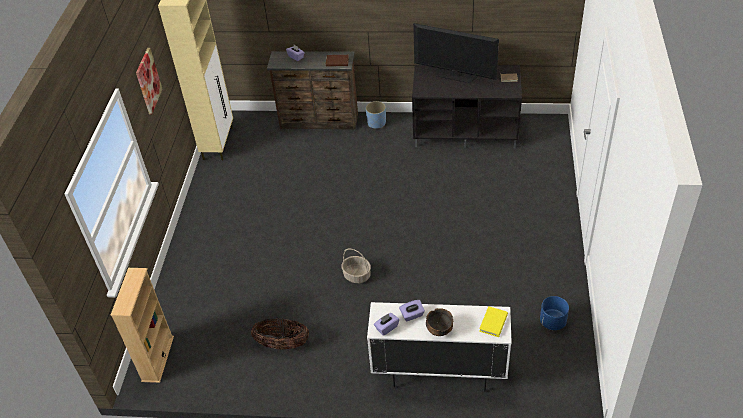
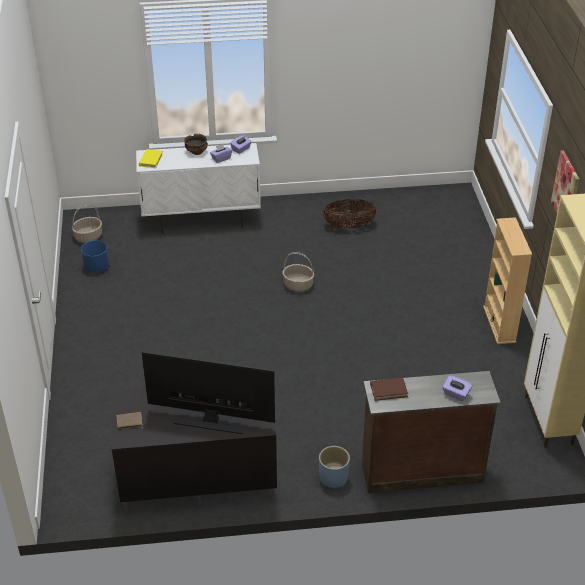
camera: 165 degrees right, 5 degrees down
beige bookcase [111,268,174,383] -> beige bookcase moved to [483,217,532,344]
none -> basket [72,204,102,243]

